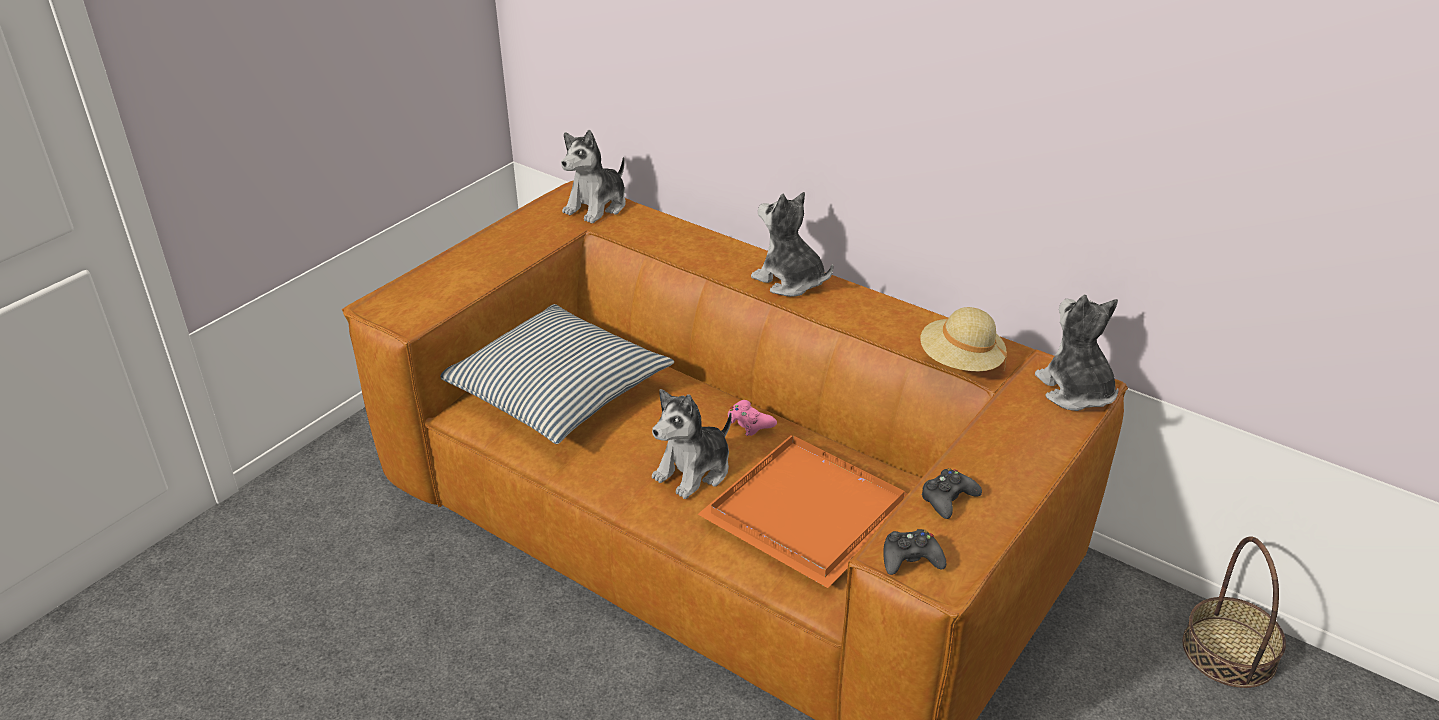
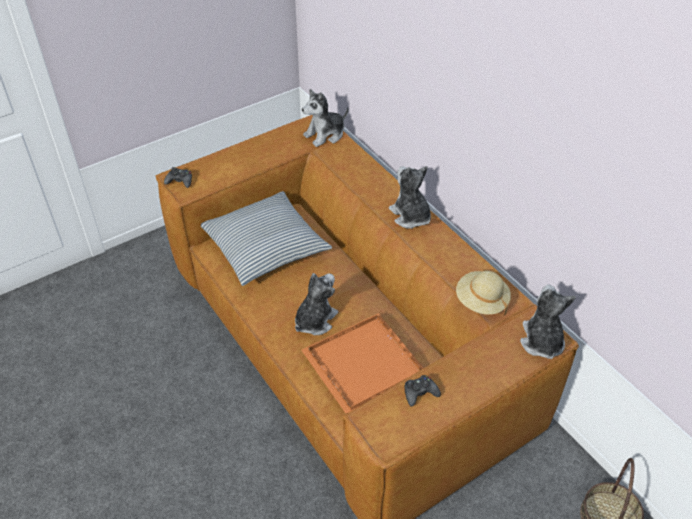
camera: 20 degrees right, 10 degrees up
plush toy [652,389,732,499] -> plush toy turned 150 degrees clockwise [295,273,338,335]
pink game controller [728,400,777,436] -> none
black game controller [884,529,946,575] -> black game controller moved to [164,167,192,188]

